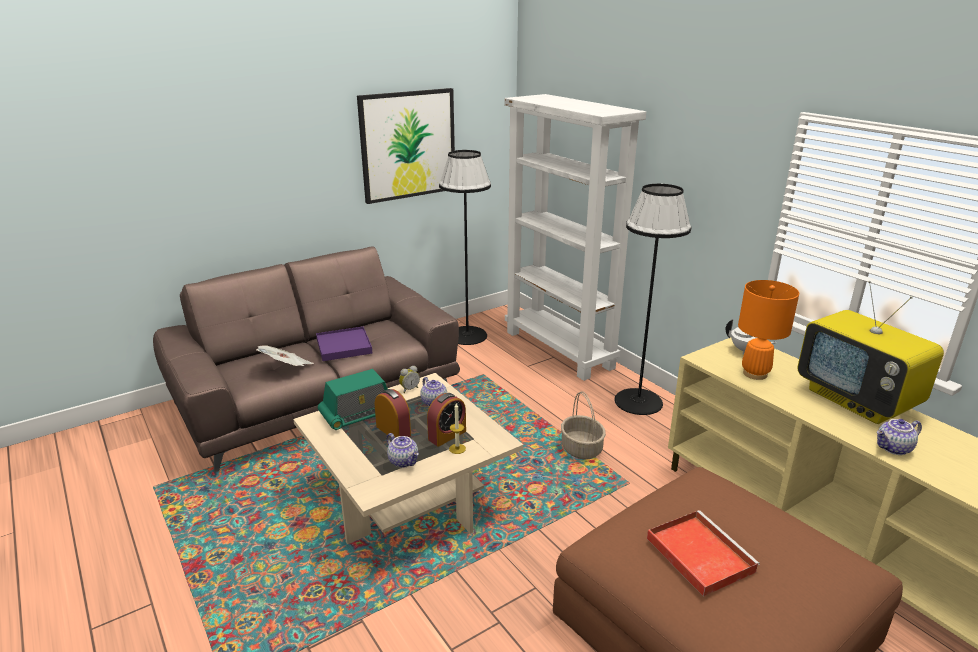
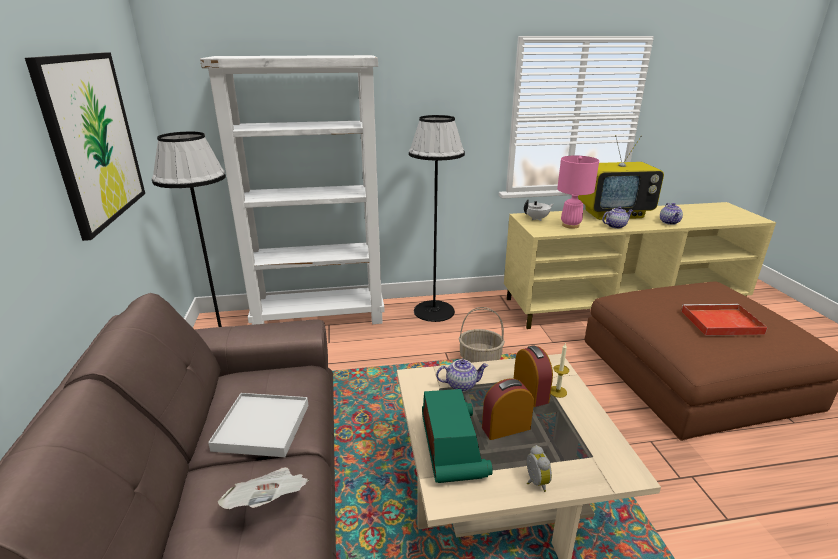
camera: 65 degrees left, 0 degrees up
purple tray [316,327,372,361] -> white tray [208,393,309,457]
teapot [387,433,419,468] -> teapot moved to [602,206,634,229]
alarm clock [399,366,420,393] -> alarm clock moved to [527,445,552,492]
orange table lamp [738,280,799,380] -> pink table lamp [557,155,599,229]

